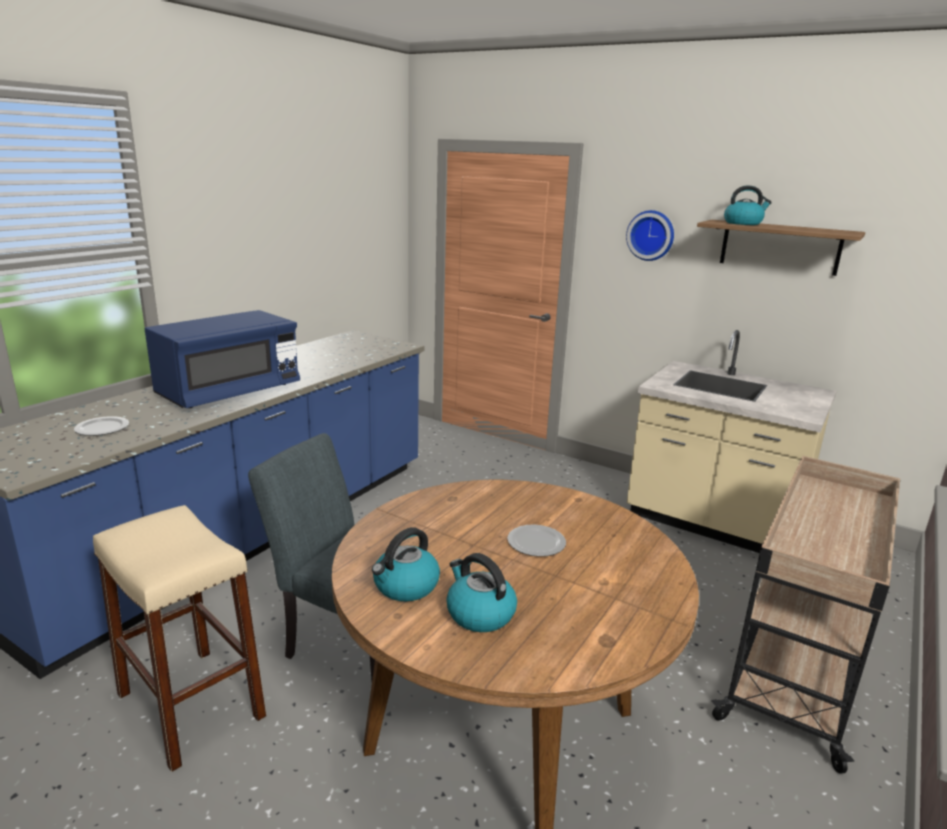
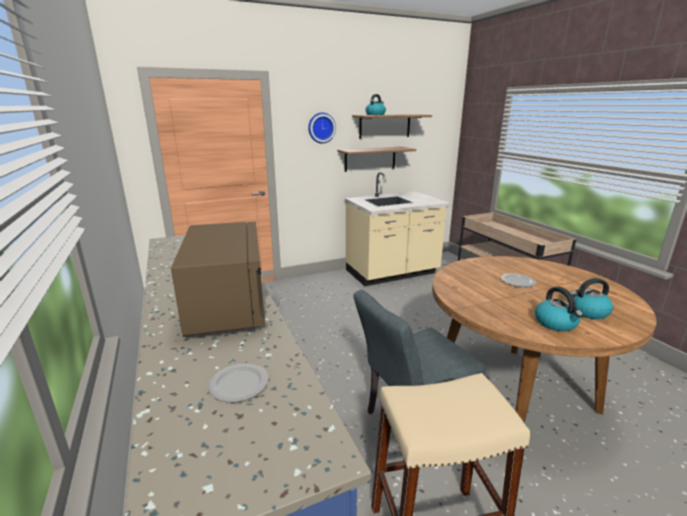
camera: 55 degrees left, 0 degrees up
blue microwave [145,310,300,408] -> brown microwave [171,222,265,337]
none -> shelf [337,147,416,172]

